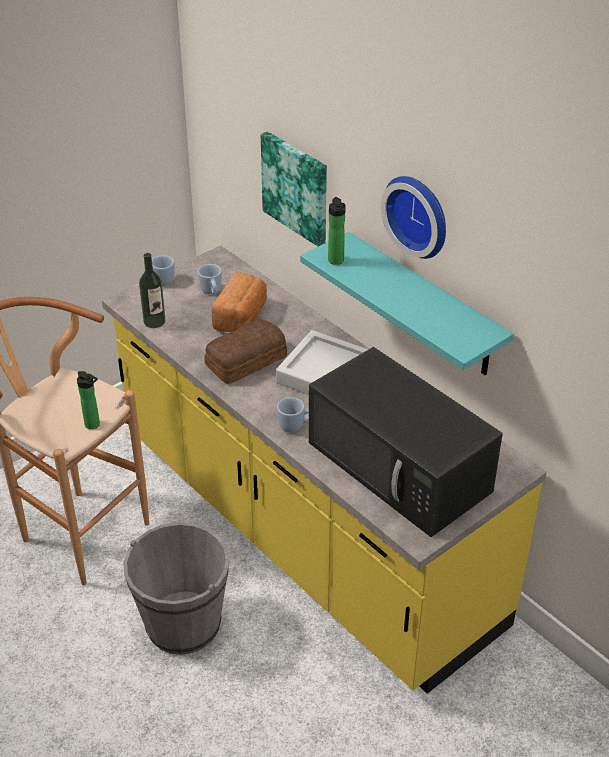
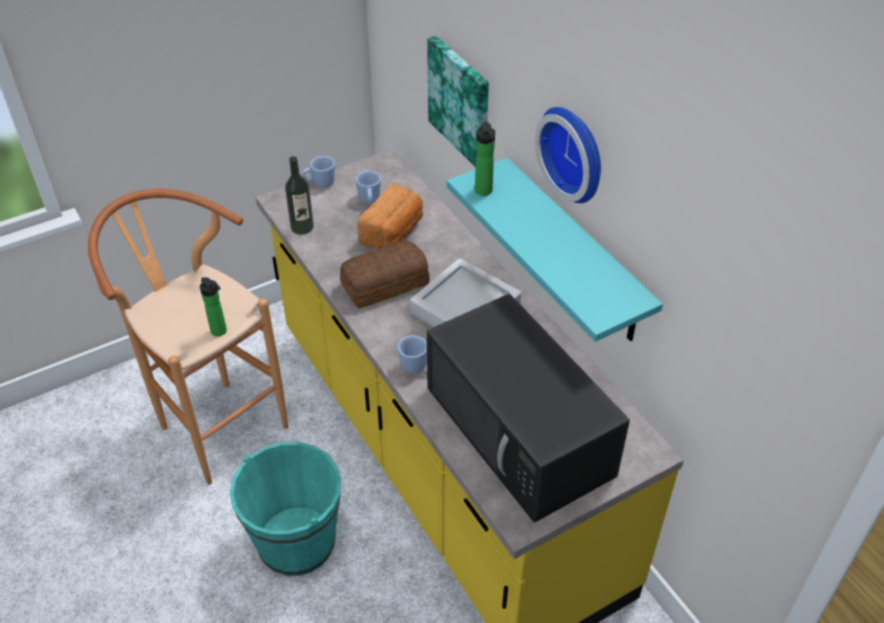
camera: 10 degrees right, 5 degrees up
grey bucket [123,522,230,655] -> turquoise bucket [230,442,341,576]

